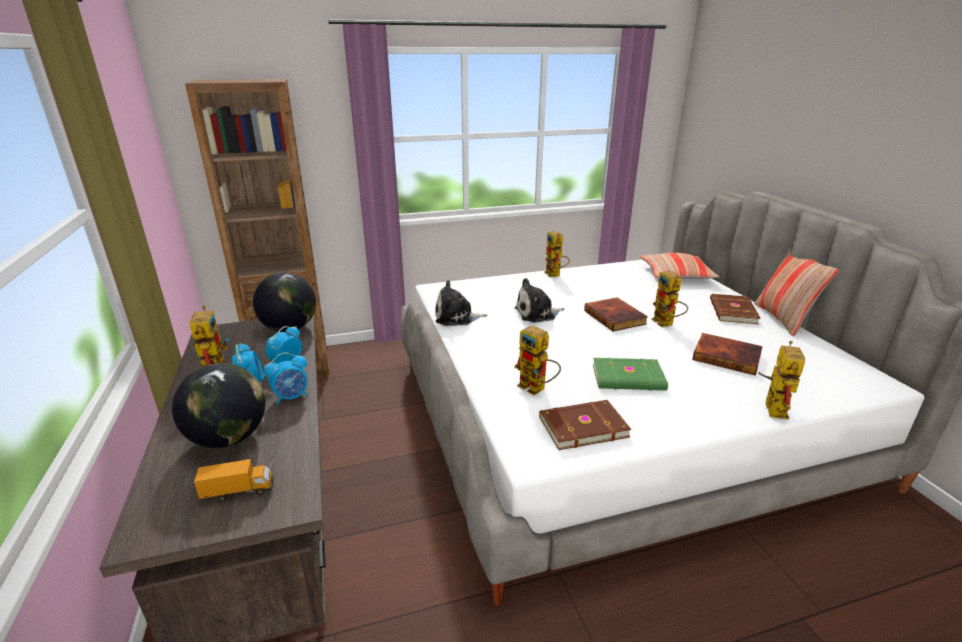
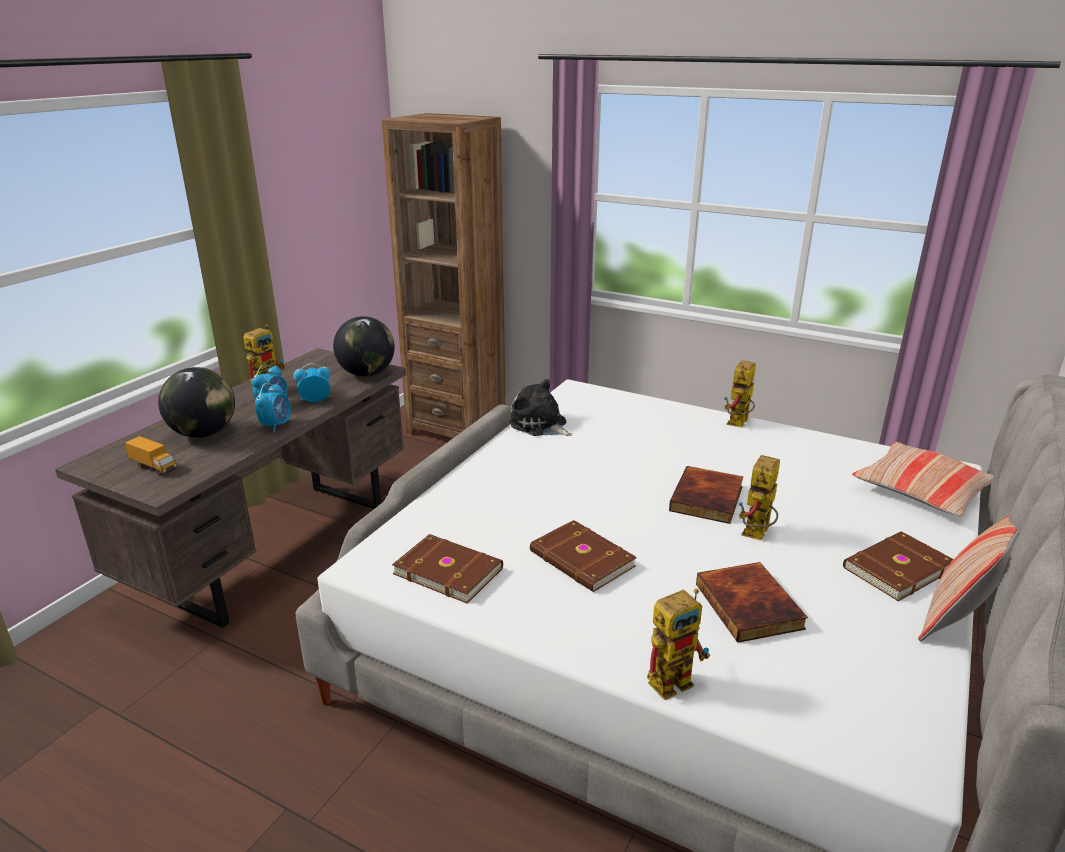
camera: 45 degrees right, 0 degrees up
alarm clock [264,353,308,405] -> alarm clock turned 90 degrees counterclockwise [255,383,291,432]
plush toy [514,278,564,323] -> none
toy robot [514,325,561,395] -> none
green book [593,358,668,391] -> brown book [530,520,637,592]

